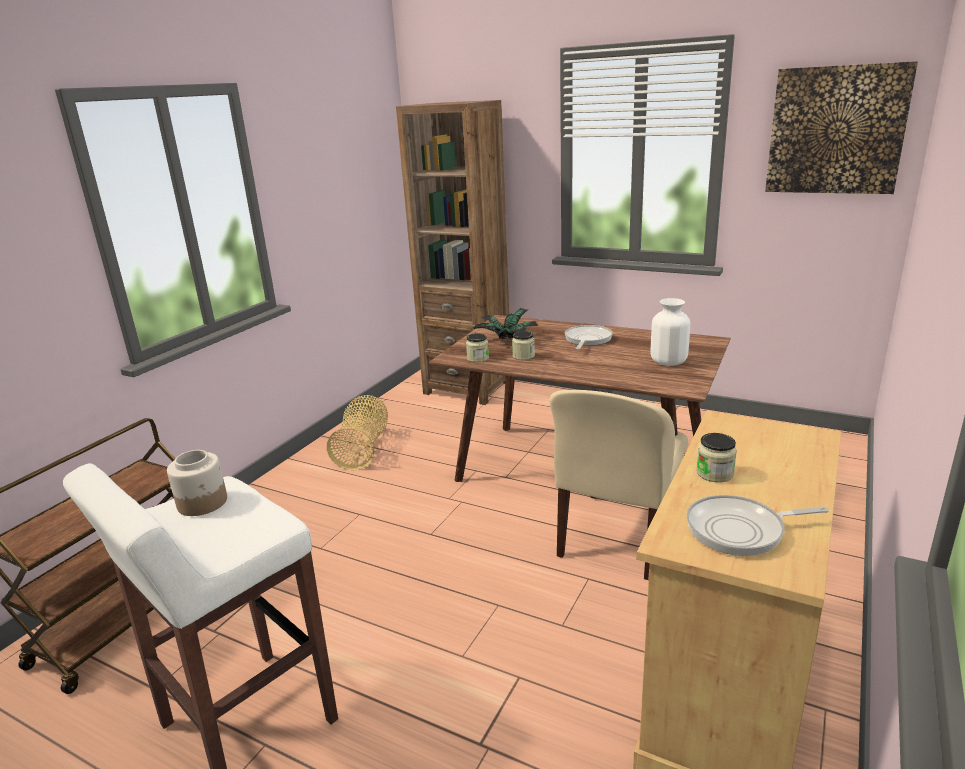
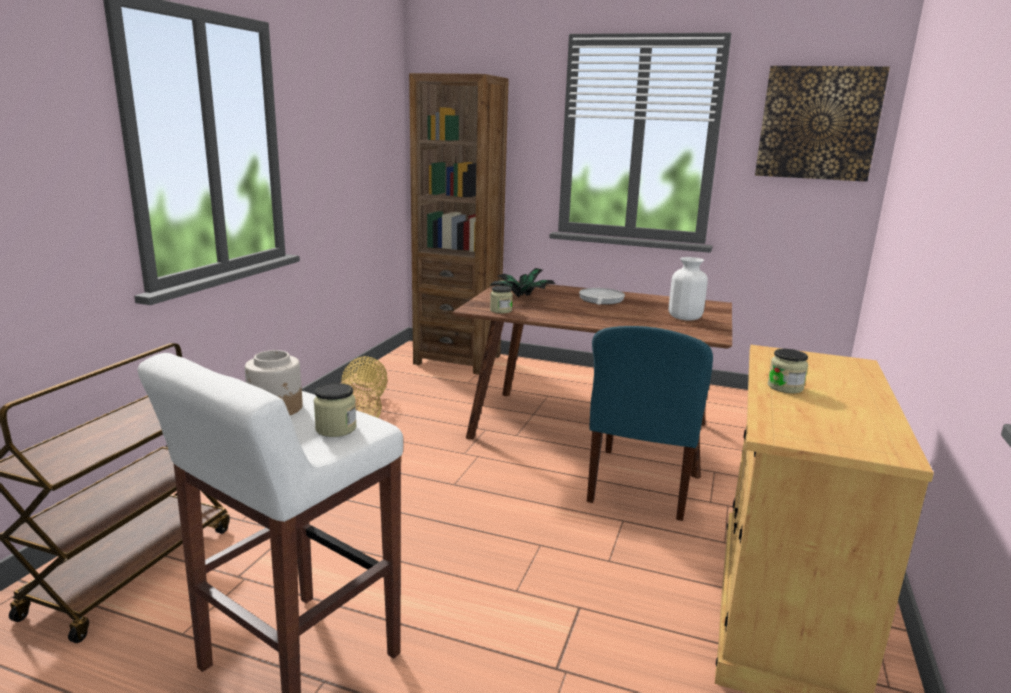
camera: 10 degrees left, 5 degrees down
jar [512,331,535,360] -> jar moved to [314,383,357,437]
beige chair [549,390,688,580] -> blue chair [587,326,713,521]
frying pan [687,495,829,556] -> none

